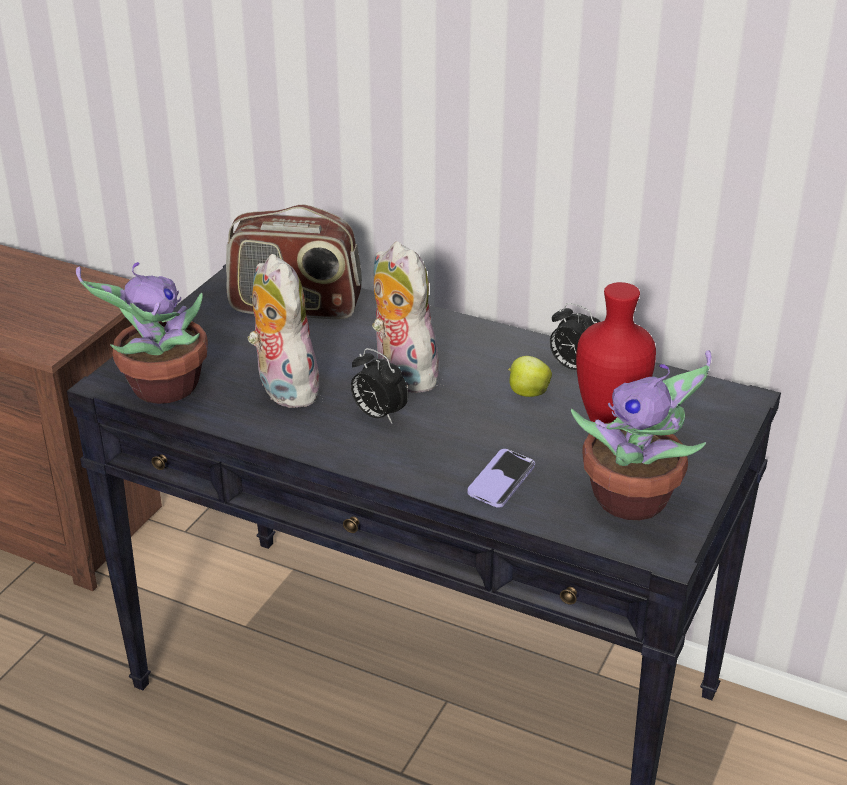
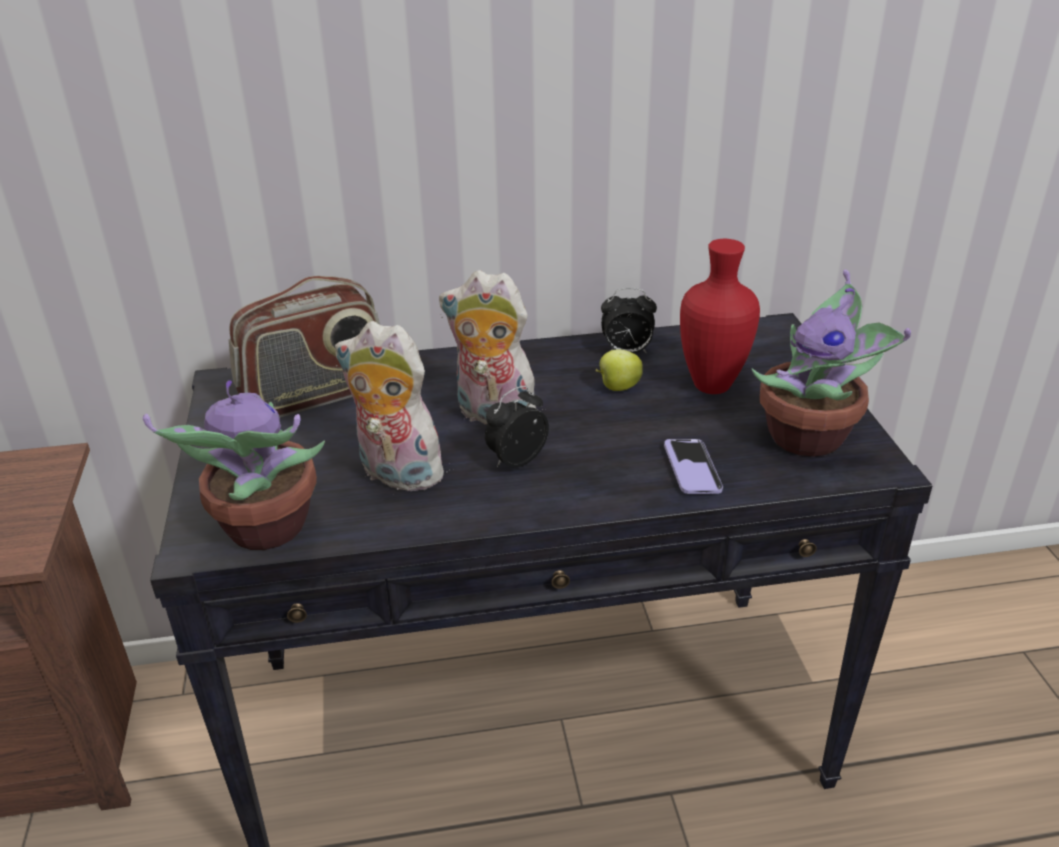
camera: 35 degrees left, 0 degrees up
alarm clock [351,348,408,423] -> alarm clock turned 135 degrees clockwise [485,386,549,467]

